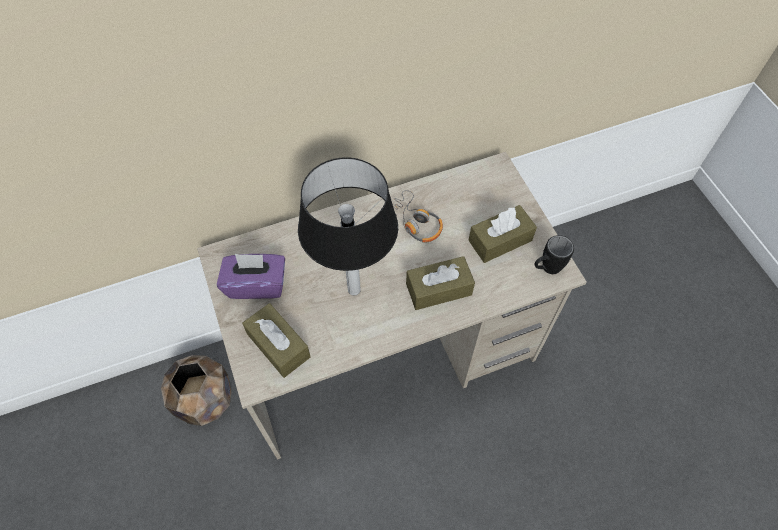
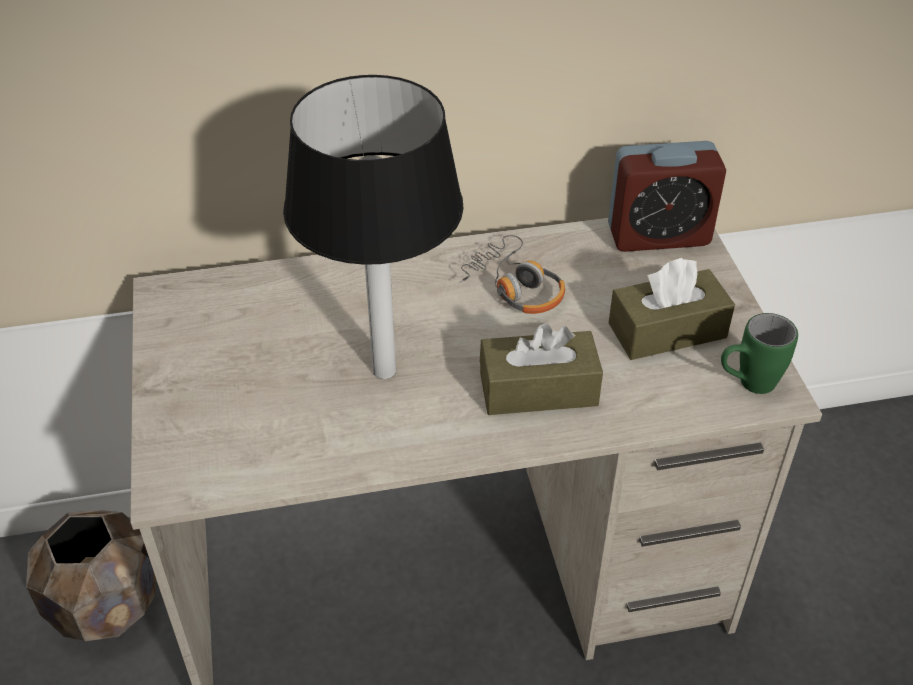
camera: 10 degrees right, 15 degrees down
purple tissue box [217,254,285,299] -> none
brown tissue box [242,303,311,378] -> none
black mug [535,235,574,274] -> green mug [721,313,798,394]
none -> alarm clock [608,141,726,252]

